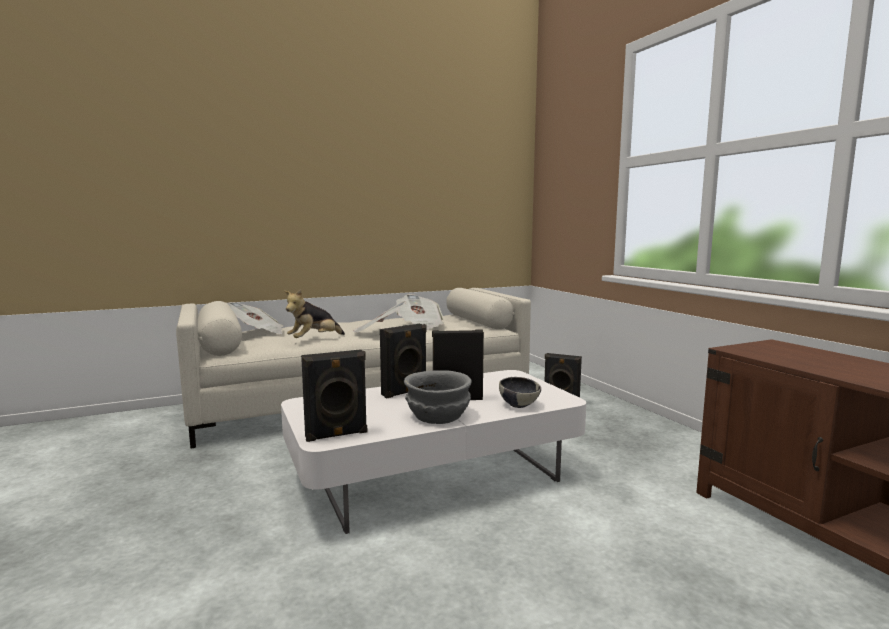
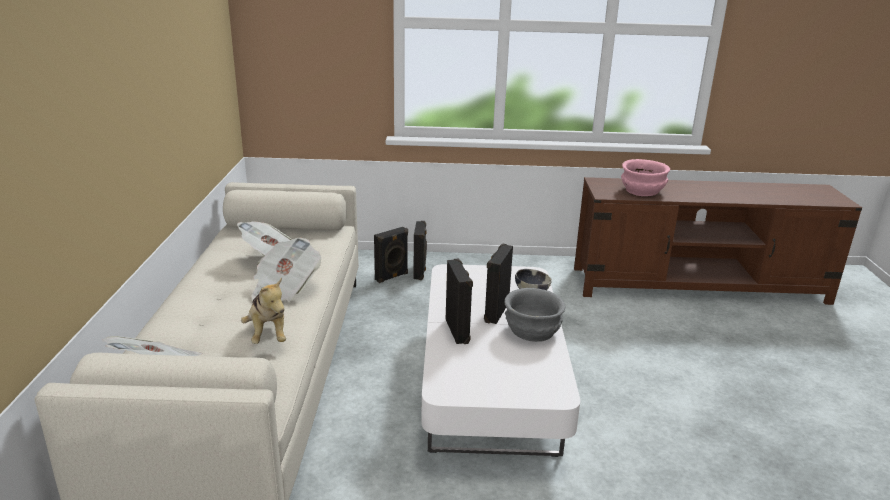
camera: 65 degrees left, 15 degrees up
black speaker [301,349,367,442] -> black speaker moved to [413,221,427,280]
none -> pink bowl [621,159,670,196]

